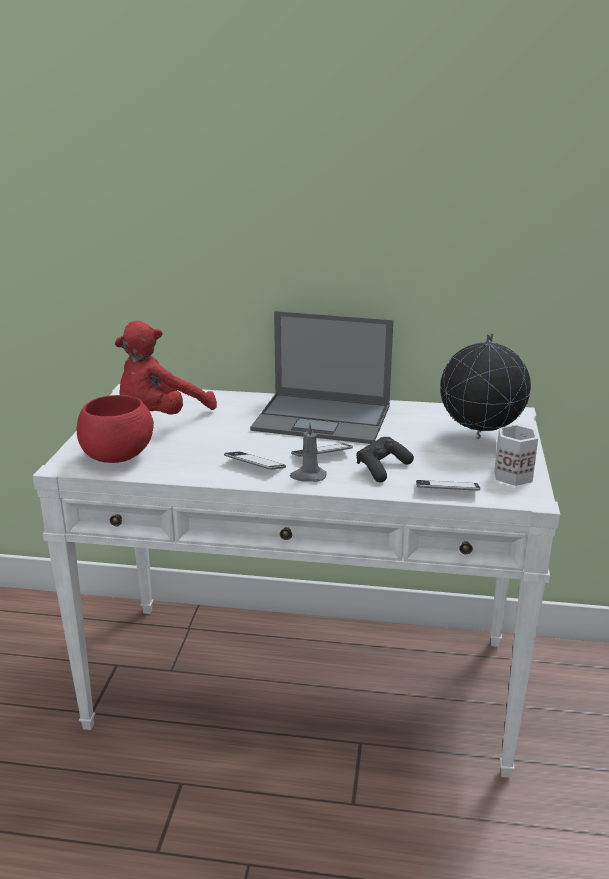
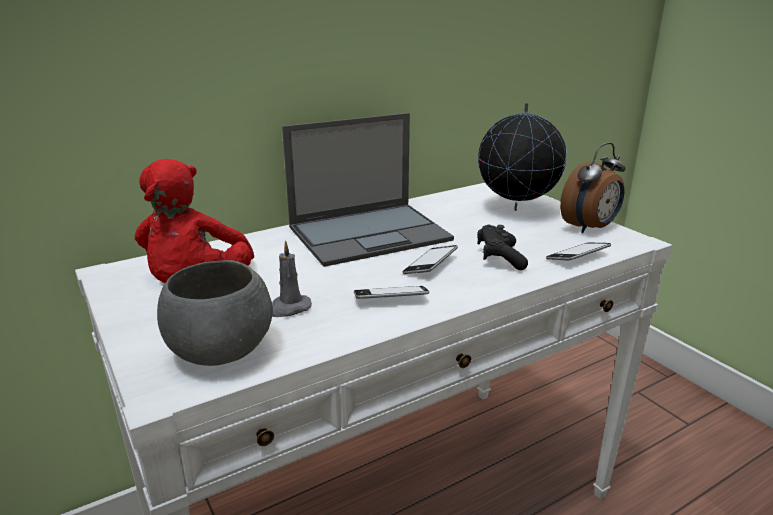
camera: 40 degrees left, 0 degrees up
red bowl [77,395,154,463] -> grey bowl [157,260,273,366]
grey candle [290,422,327,482] -> grey candle moved to [272,240,312,317]
white mug [494,425,538,486] -> alarm clock [560,142,626,233]

